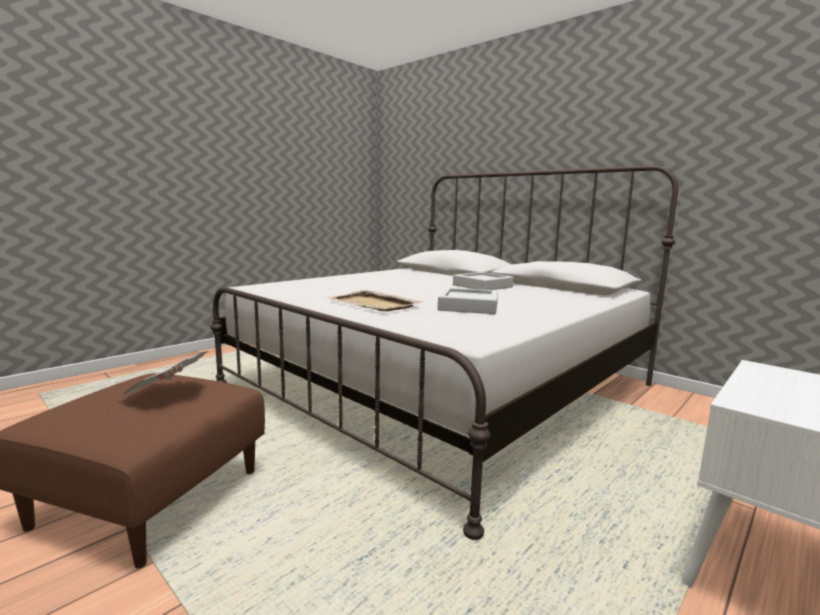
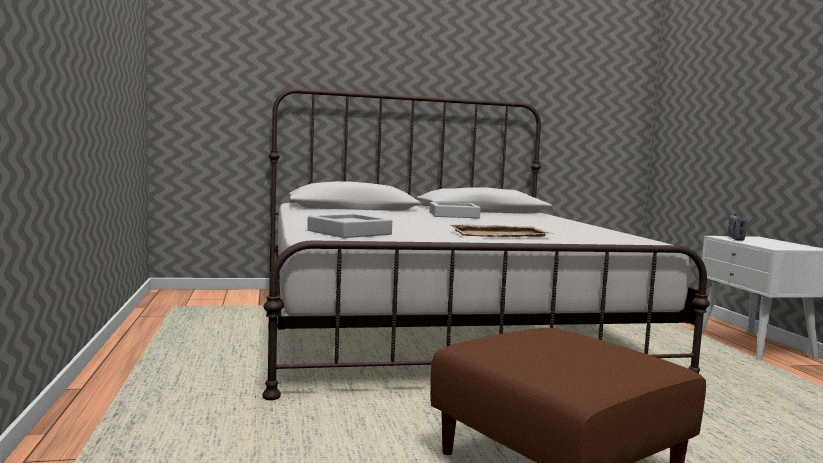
camera: 55 degrees left, 5 degrees down
newspaper [119,351,208,397] -> none
grey tray [438,288,498,314] -> grey tray moved to [307,214,392,238]
none -> radio [728,214,747,241]

